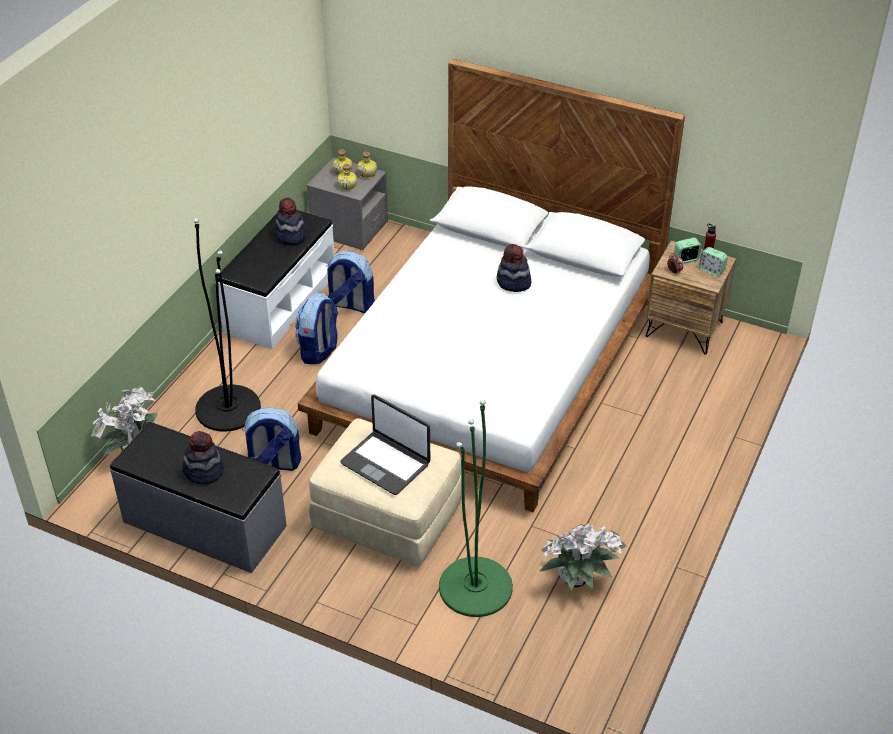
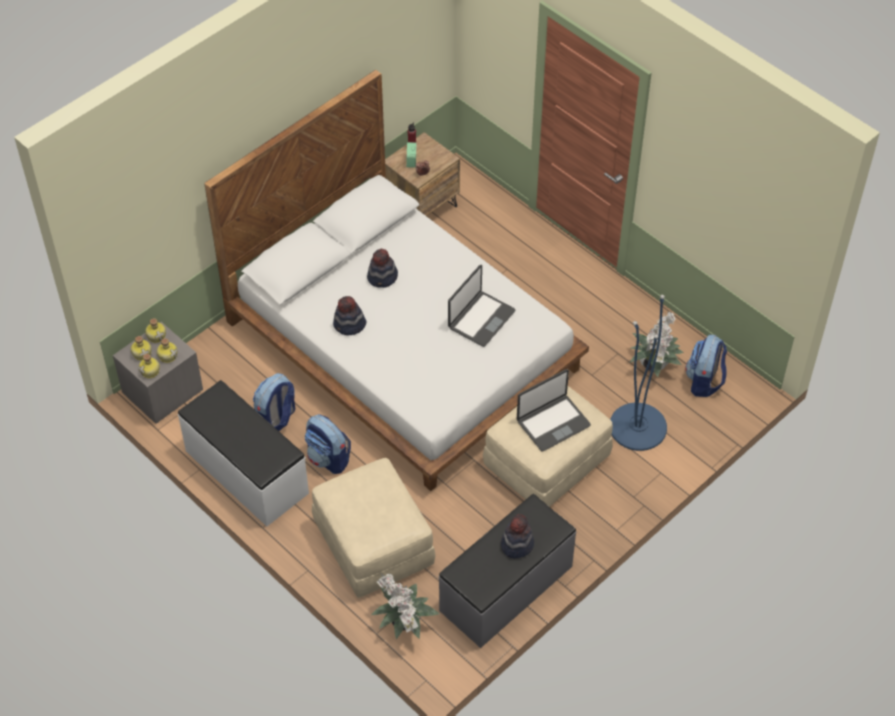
camera: 70 degrees left, 10 degrees up
black floor lamp [194,218,261,432] -> beige ottoman [312,458,436,598]
backpack [242,408,301,471] -> backpack moved to [685,335,727,397]
hat [275,198,307,245] -> hat moved to [333,296,366,335]
green floor lamp [439,399,513,617] -> blue floor lamp [610,295,667,451]
alarm clock [699,247,728,276] -> none
none -> bottle [139,354,160,378]
none -> laptop [448,265,515,347]

